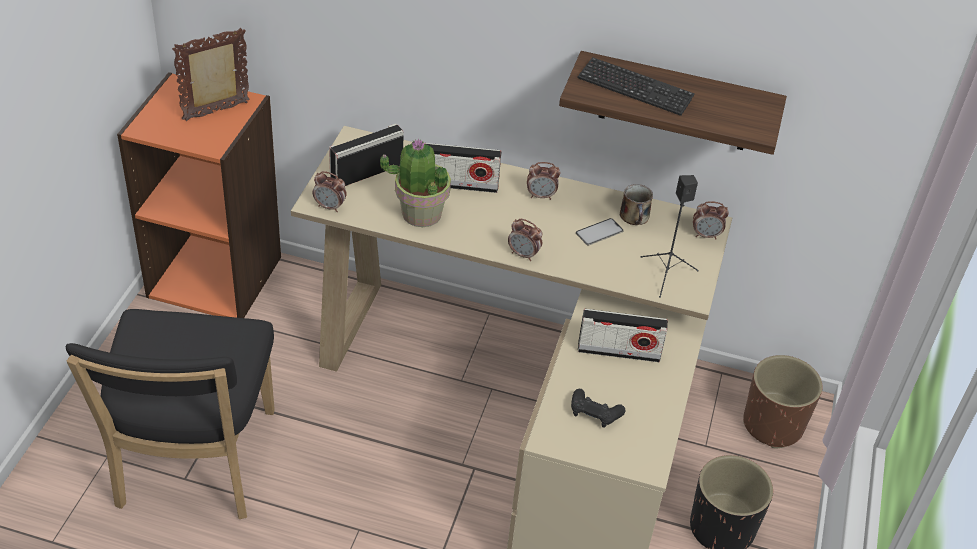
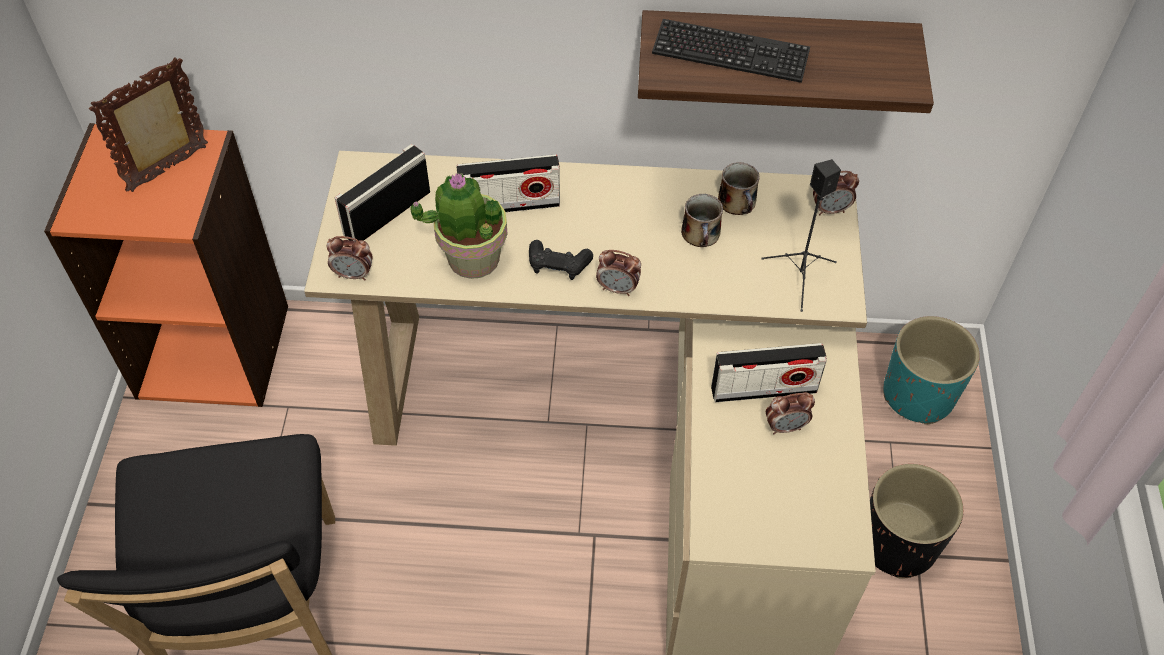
camera: 10 degrees left, 10 degrees up
alarm clock [527,162,560,200] -> alarm clock moved to [766,392,815,434]
black game controller [571,389,625,428] -> black game controller moved to [529,240,593,280]
phone [576,218,623,245] -> mug [681,194,723,247]
brown planter [743,355,823,448] -> turquoise planter [883,316,980,425]

